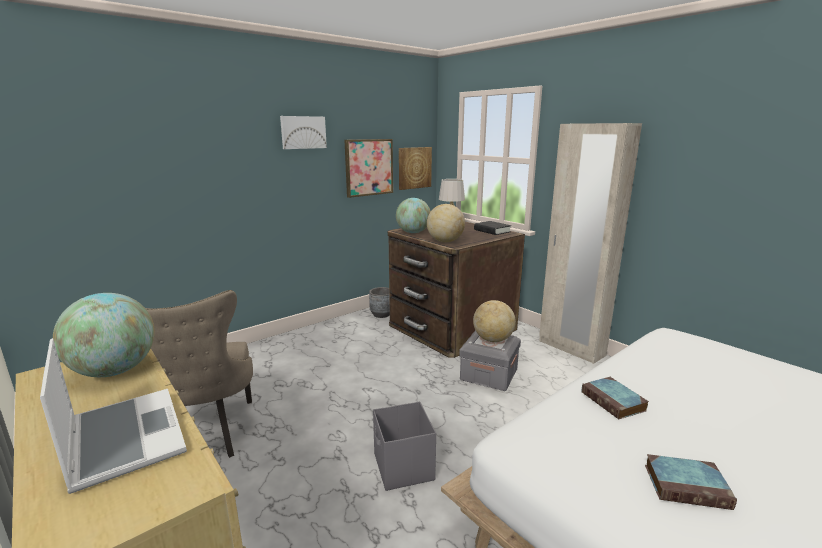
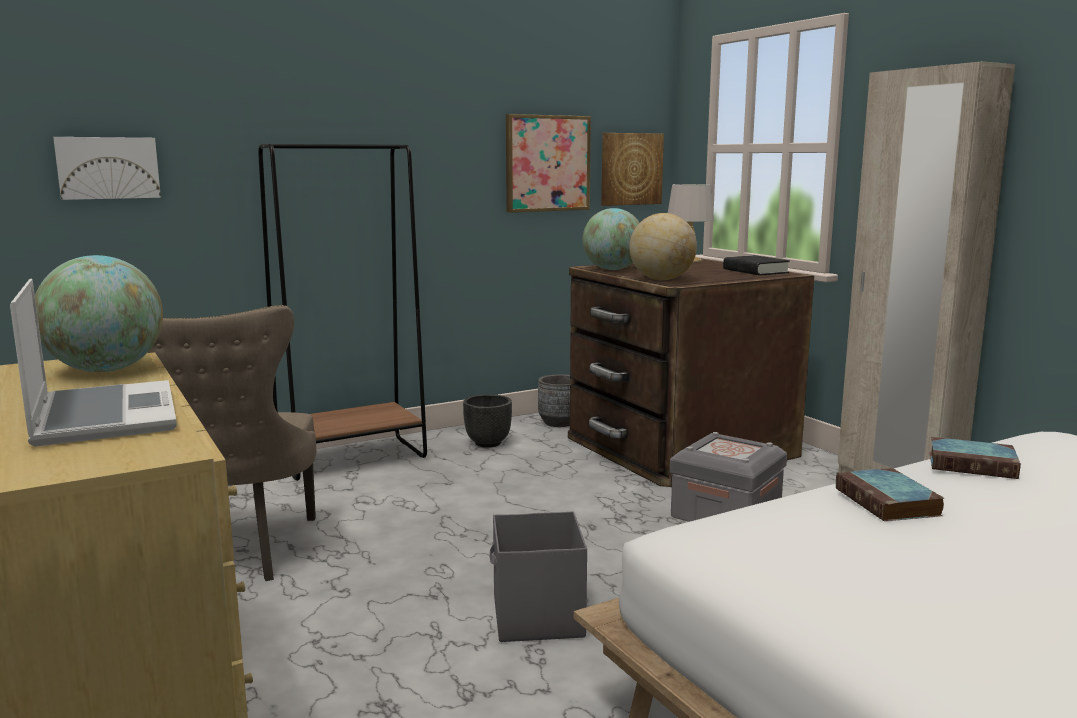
camera: 10 degrees right, 5 degrees down
picture [280,116,327,149] -> picture moved to [53,137,161,200]
globe [473,300,516,342] -> none
book [645,454,737,510] -> book moved to [929,437,1021,479]
none -> clothes rack [258,144,427,481]
none -> black planter [463,394,512,448]

